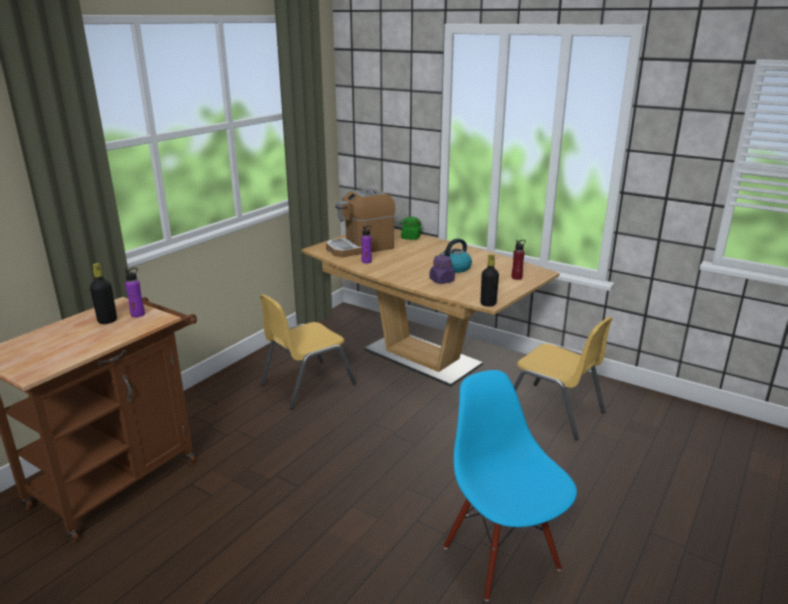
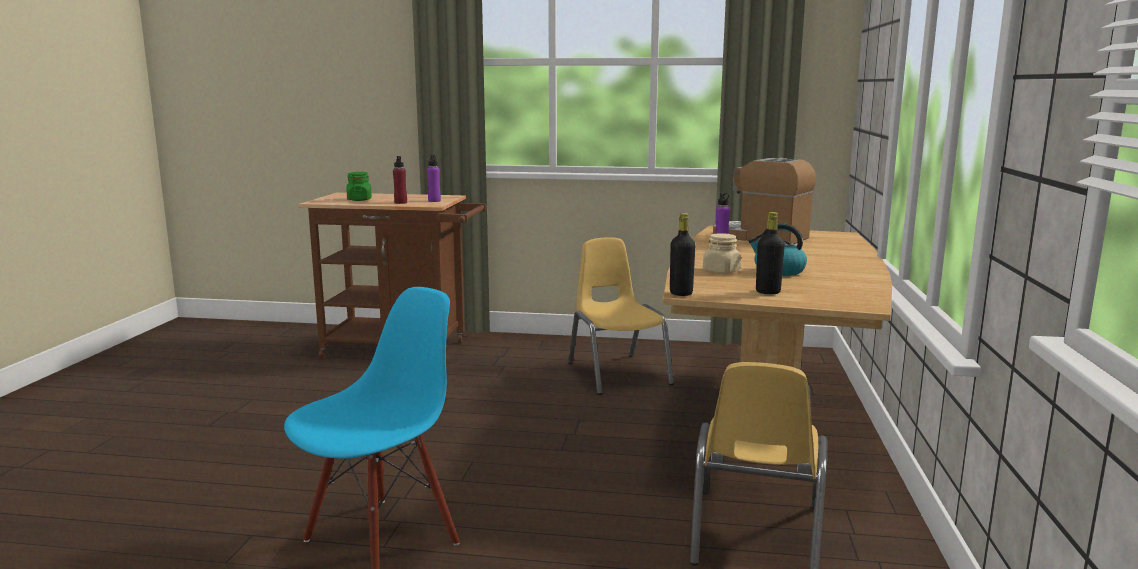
camera: 65 degrees right, 10 degrees down
black bottle [90,263,117,324] -> black bottle moved to [756,212,785,294]
yellow chair [260,294,356,410] -> yellow chair turned 45 degrees clockwise [568,237,674,395]
green jar [400,217,422,240] -> green jar moved to [346,172,372,201]
purple jar [429,255,455,284] -> beige jar [703,233,741,273]
red bottle [512,240,526,280] -> red bottle moved to [393,156,407,204]

